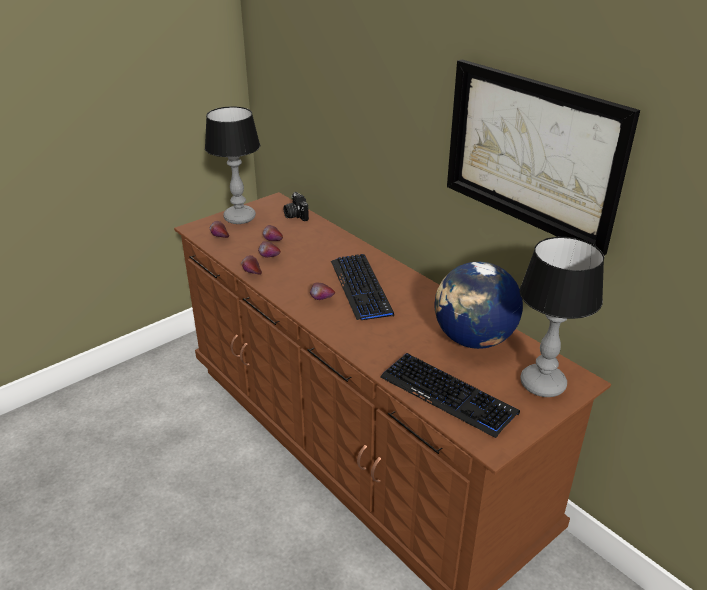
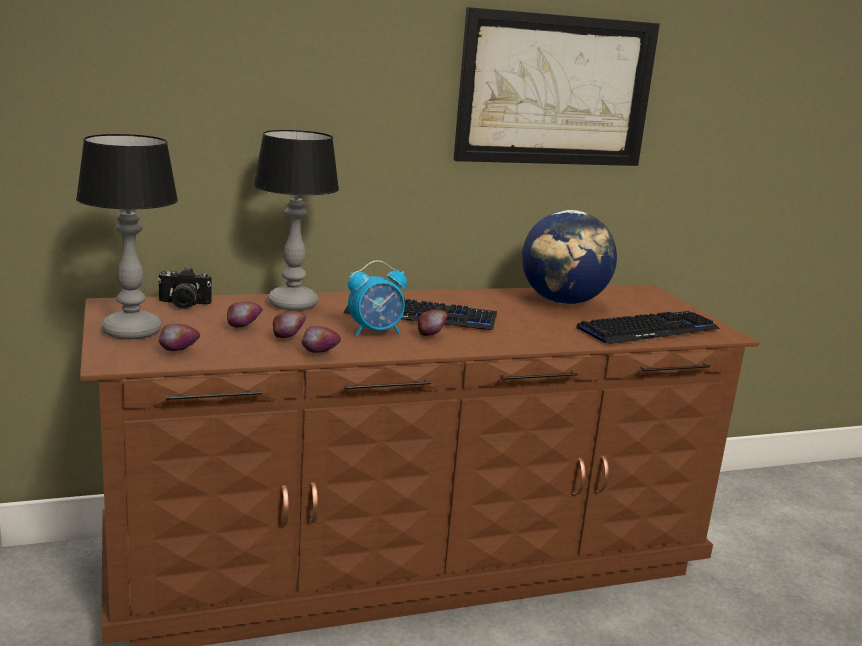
camera: 70 degrees left, 15 degrees down
table lamp [520,237,604,397] -> table lamp moved to [253,130,339,311]
none -> alarm clock [348,260,407,336]

